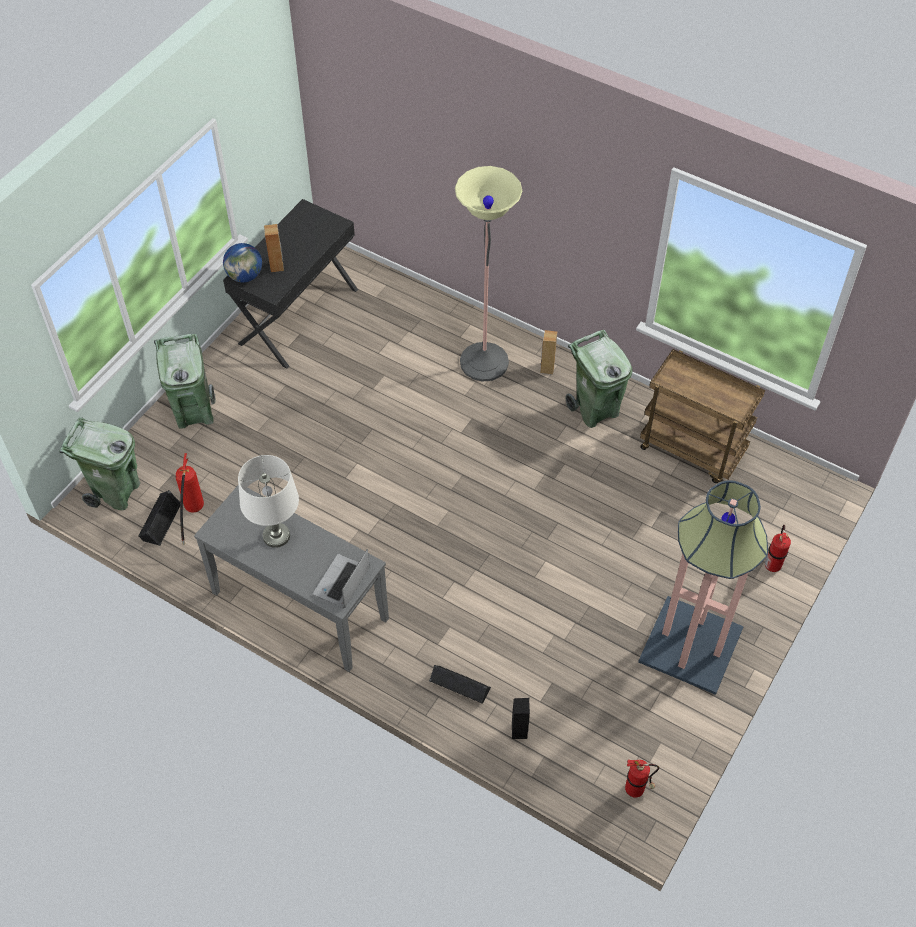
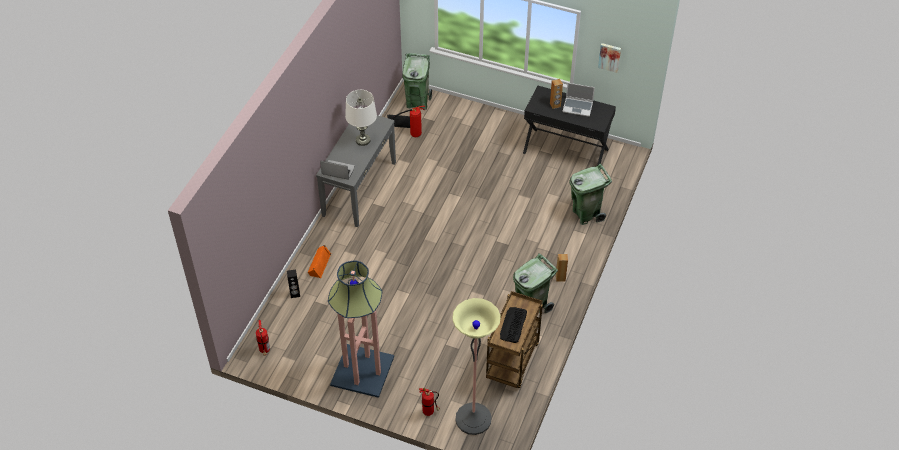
camera: 80 degrees right, 5 degrees down
green trash can [154,334,215,429] -> green trash can moved to [570,164,612,225]
globe [223,243,262,282] -> none
black speaker [429,665,491,704] -> orange speaker [308,245,331,278]
floor lamp [455,166,522,382] -> floor lamp moved to [452,298,501,435]
none -> keyboard [500,307,527,343]
none -> laptop [562,83,595,117]
none -> picture [598,43,621,73]

